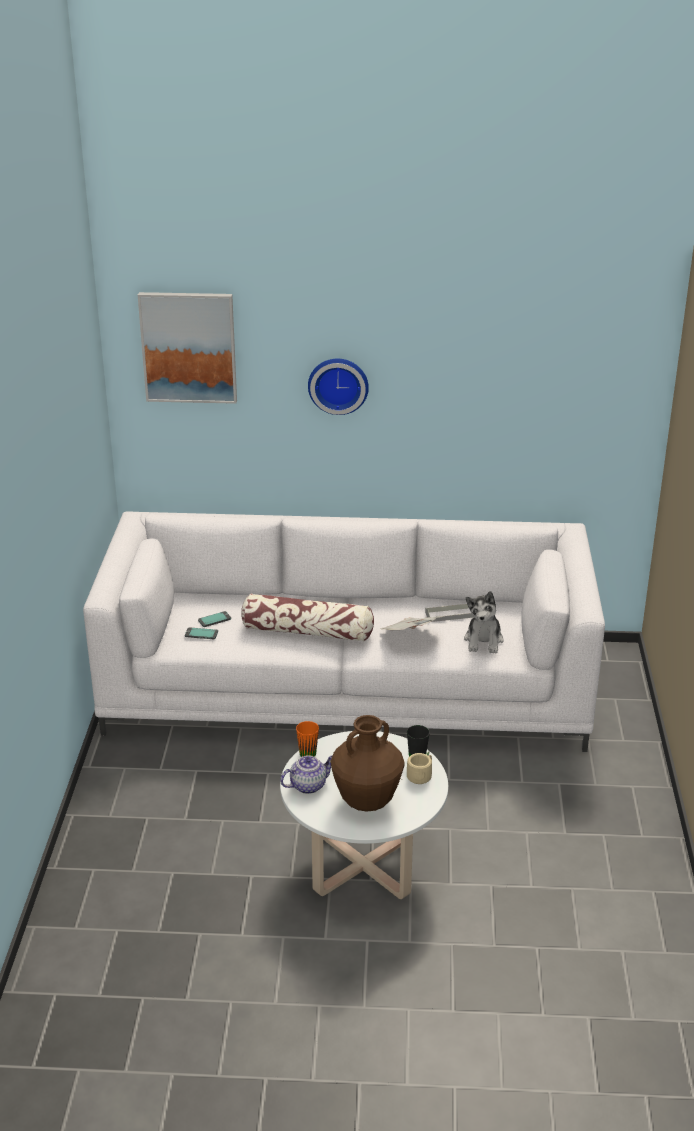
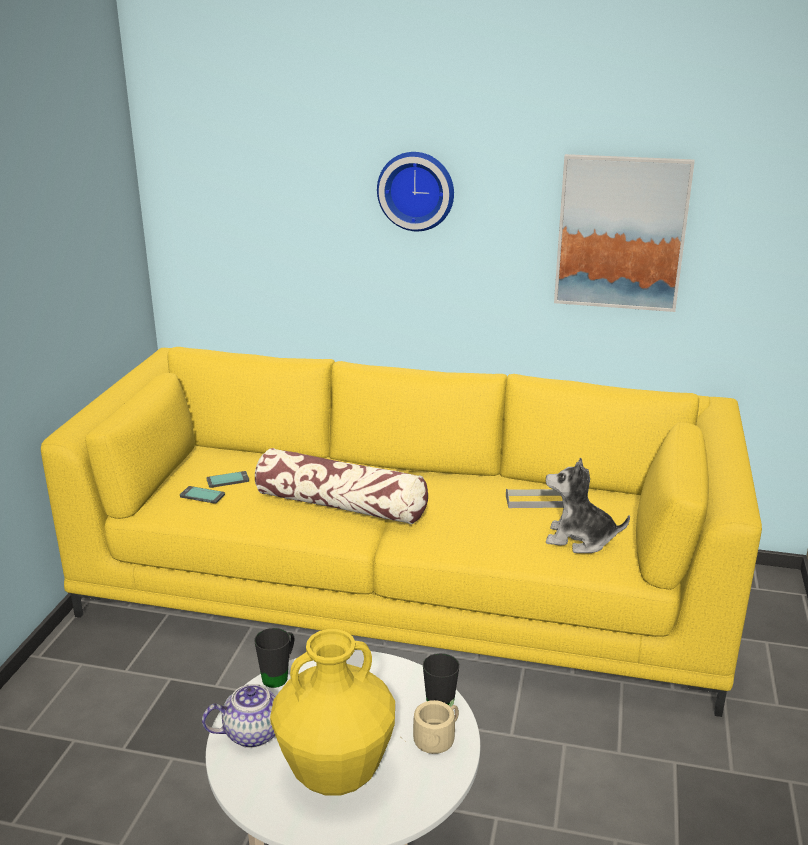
camera: 10 degrees right, 5 degrees down
white sofa [83,512,605,752] -> yellow sofa [41,347,762,717]
picture [138,292,237,404] -> picture moved to [554,154,695,312]
orange mug [296,721,319,757] -> black mug [254,628,294,688]
brown vase [331,715,404,812] -> yellow vase [270,629,395,795]
newspaper [380,616,445,630] -> none
plush toy [464,591,504,653] -> plush toy turned 90 degrees clockwise [546,458,630,553]

